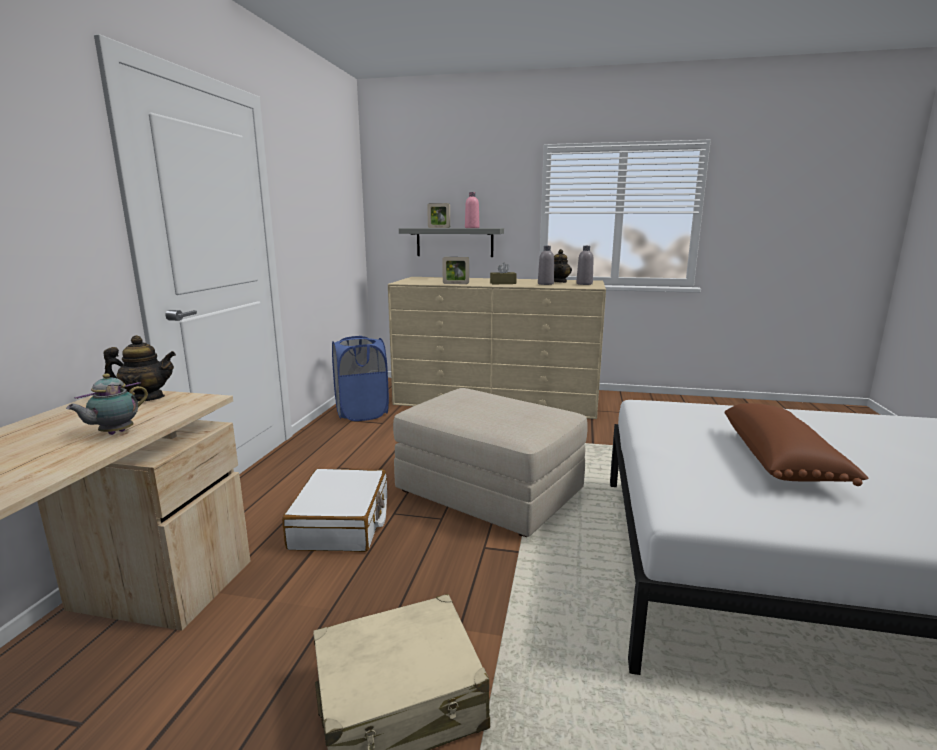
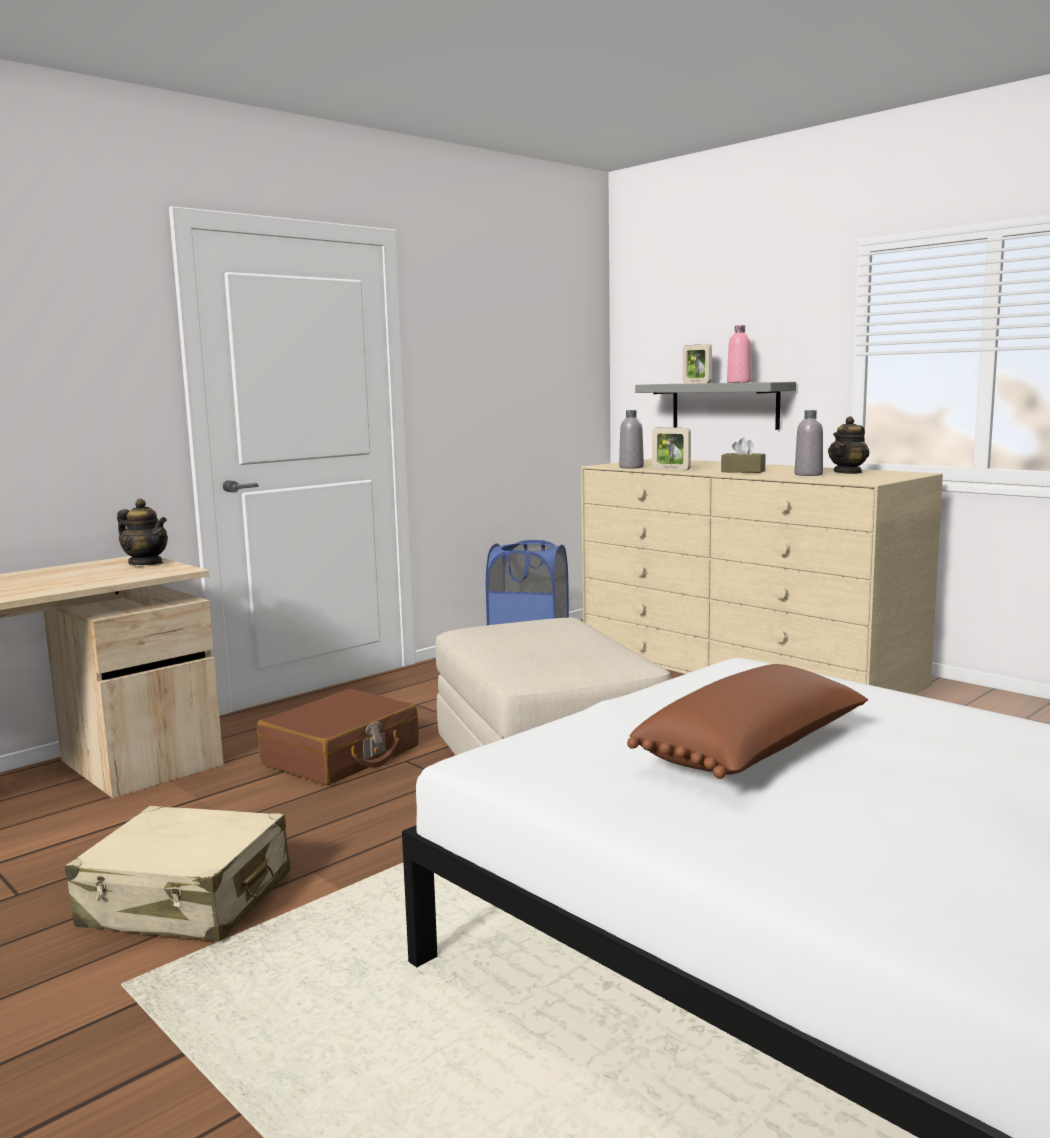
camera: 35 degrees right, 5 degrees down
teapot [66,374,148,435] -> none
white suitcase [282,469,387,552] -> brown suitcase [257,689,419,785]
grey bottle [576,246,594,285] -> grey bottle moved to [619,410,644,468]

